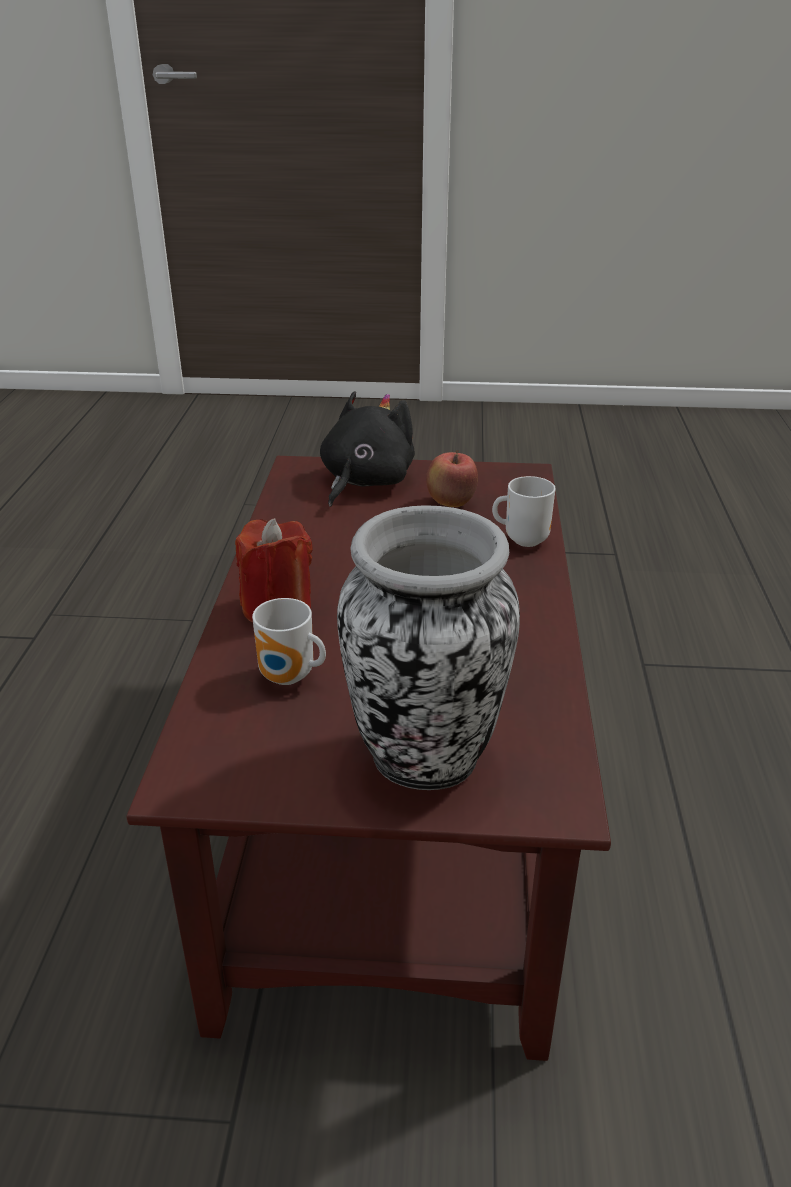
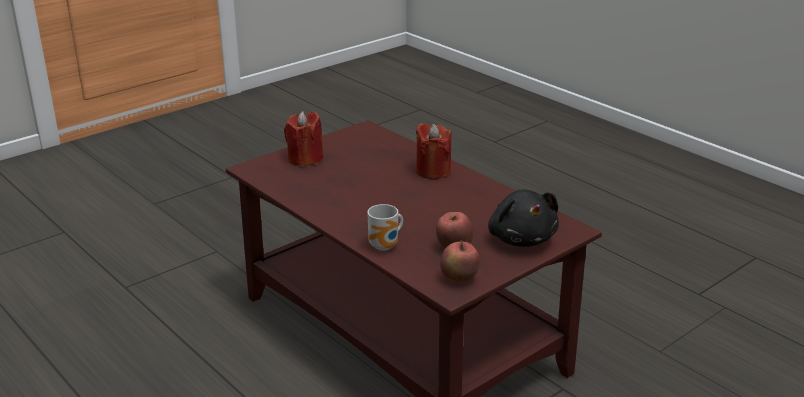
camera: 135 degrees right, 5 degrees down
mug [252,598,326,685] -> none
vase [337,505,520,790] -> red candle [284,111,324,167]
none -> apple [440,240,480,282]

